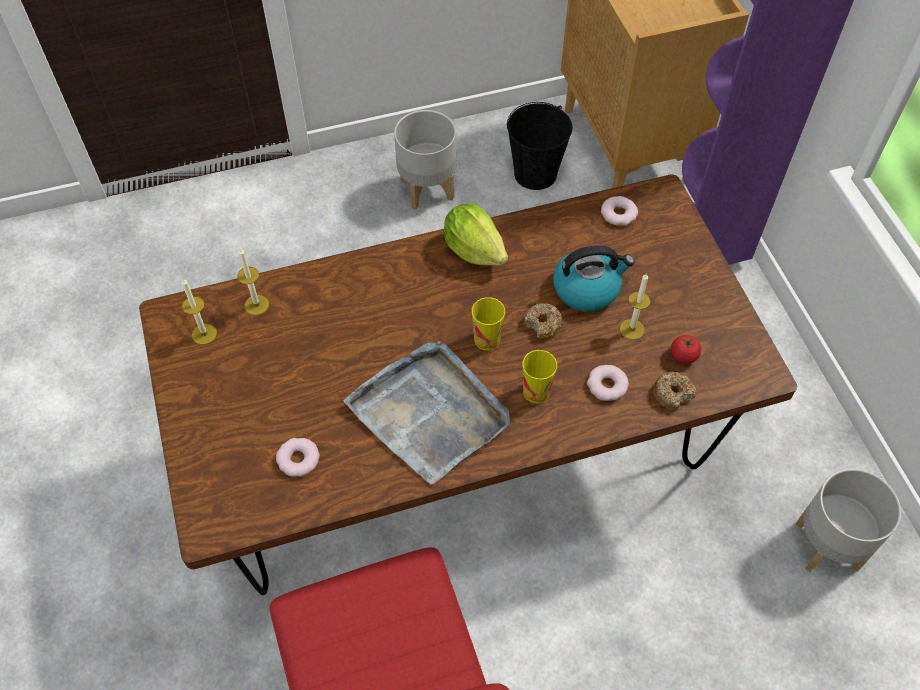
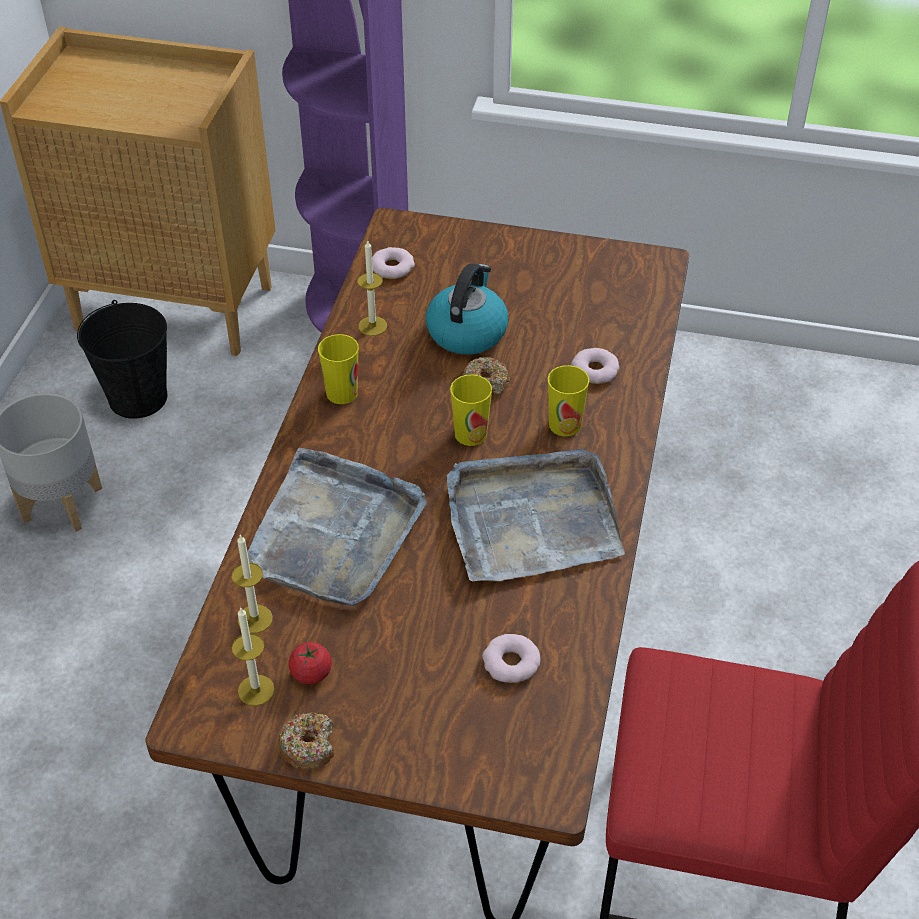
camera: 60 degrees left, 10 degrees down
lettuce [444,204,508,265] -> cup [318,334,359,404]
candle [620,273,651,340] -> candle moved to [357,240,387,336]
donut [654,372,696,411] -> donut moved to [278,712,334,769]
tomato [671,335,701,364] -> tomato moved to [288,642,332,684]
grey planter [796,469,901,572] -> none
none -> grey tray [247,448,427,606]

